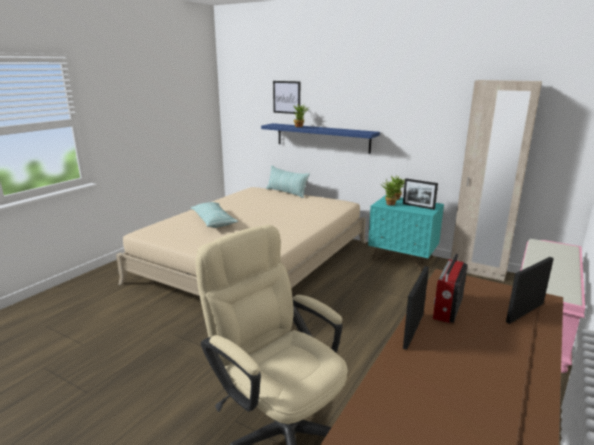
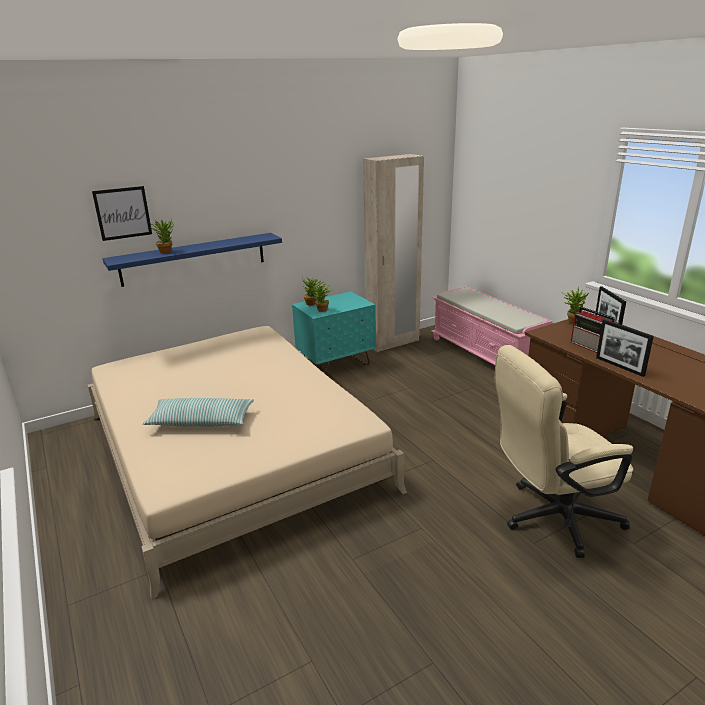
camera: 60 degrees left, 5 degrees up
pillow [266,166,310,198] -> none
picture frame [403,179,438,210] -> none
none -> potted plant [562,287,589,324]

